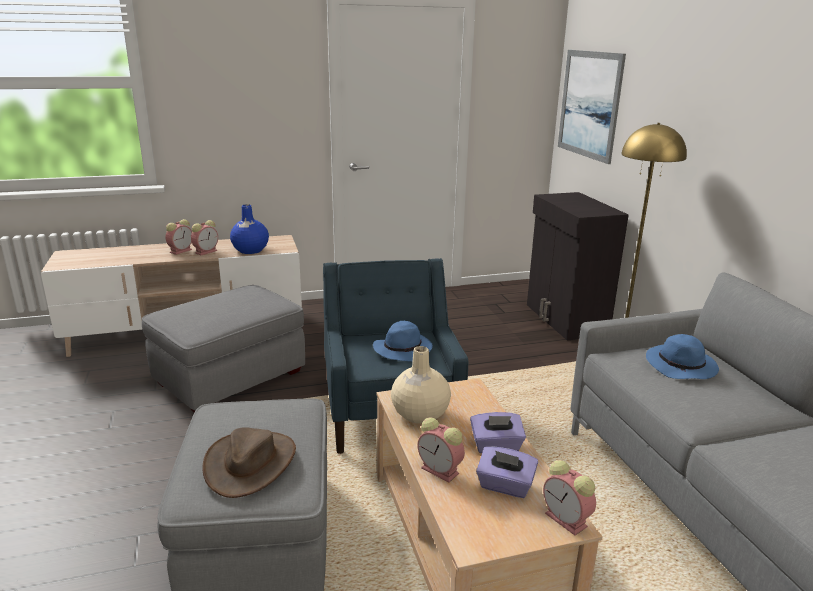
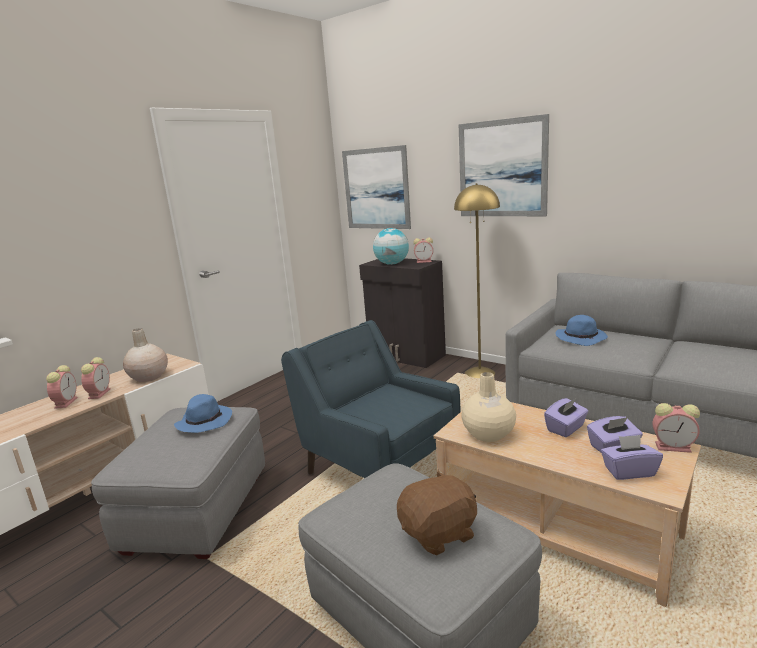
camera: 35 degrees left, 5 degrees down
brown hat [202,427,296,498] -> brown plush toy [397,470,477,555]
blue vase [230,204,269,254] -> beige vase [123,328,168,382]
blue hat [373,321,433,362] -> blue hat moved to [174,394,232,433]
alarm clock [417,417,465,482] -> alarm clock moved to [413,238,433,263]
none -> globe [373,228,409,265]
none -> picture [459,114,549,216]
none -> purple tissue box [601,435,663,480]

